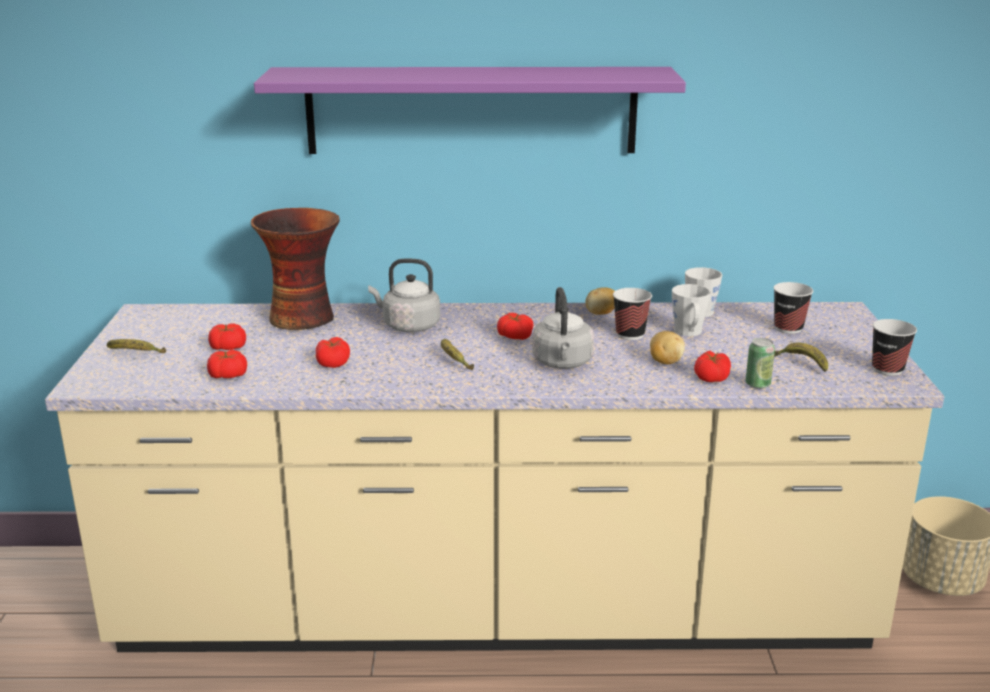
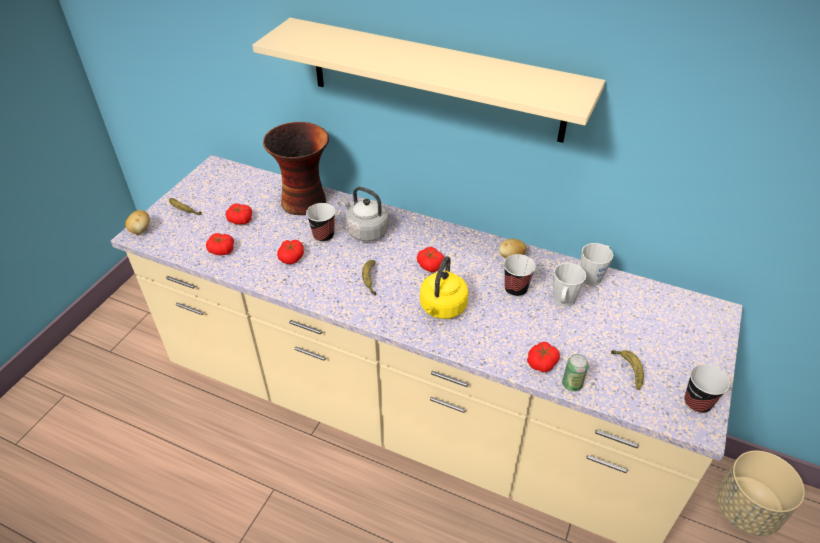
camera: 25 degrees right, 20 degrees up
purple shelf [254,67,686,154] -> beige shelf [252,18,605,143]
grey kettle [532,287,594,369] -> yellow kettle [420,256,469,319]
potato [650,331,685,364] -> potato moved to [125,210,150,234]
cup [773,282,813,334] -> cup moved to [306,203,335,243]

